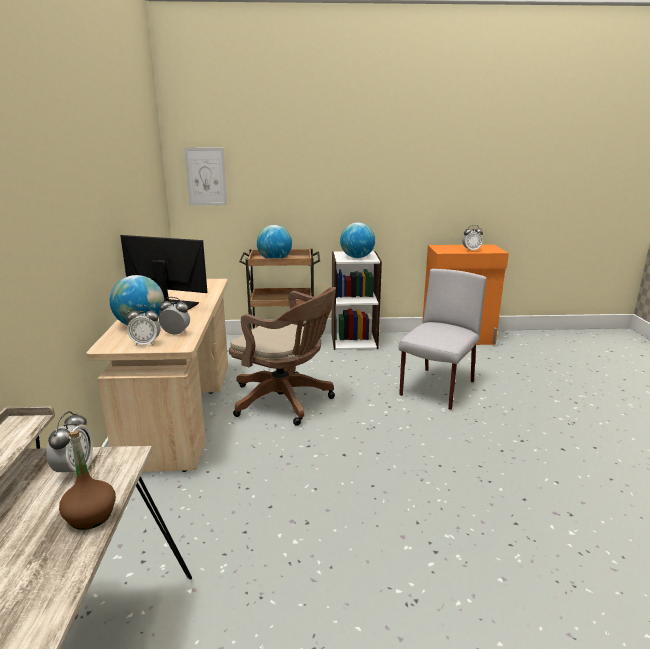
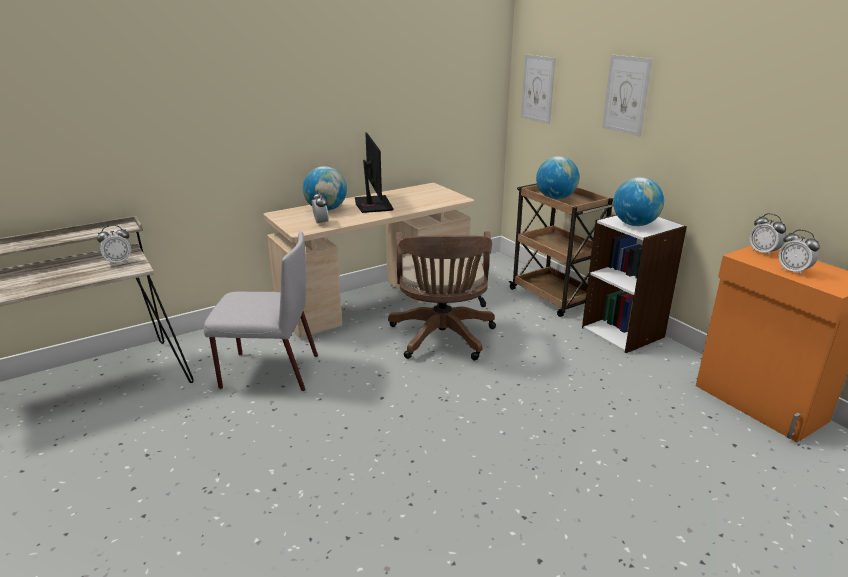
camera: 60 degrees right, 5 degrees up
brown bottle [59,431,116,530] -> none
alarm clock [126,305,161,346] -> alarm clock moved to [750,213,786,257]
grey chair [399,269,486,410] -> grey chair moved to [204,232,318,391]
none -> picture [602,55,653,136]

